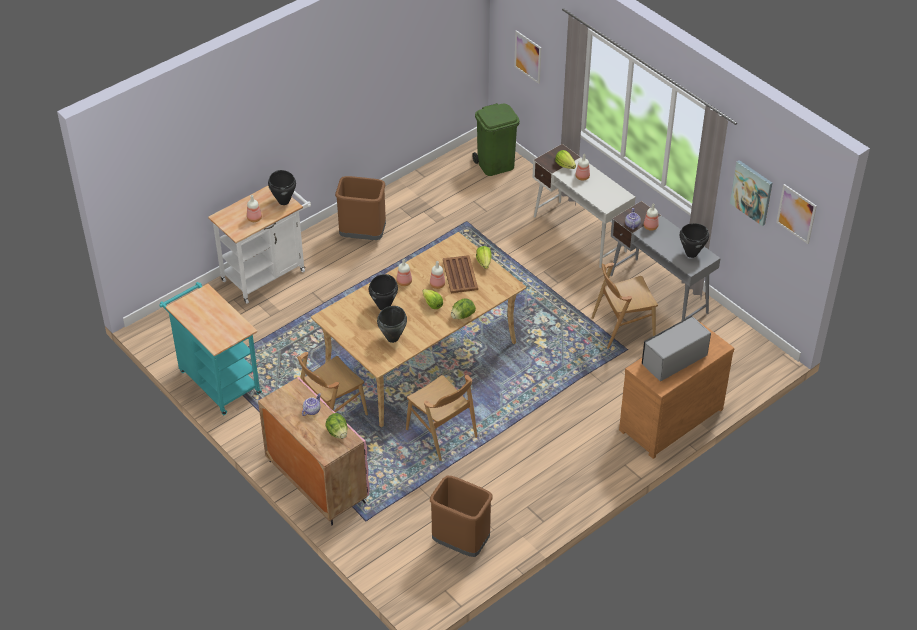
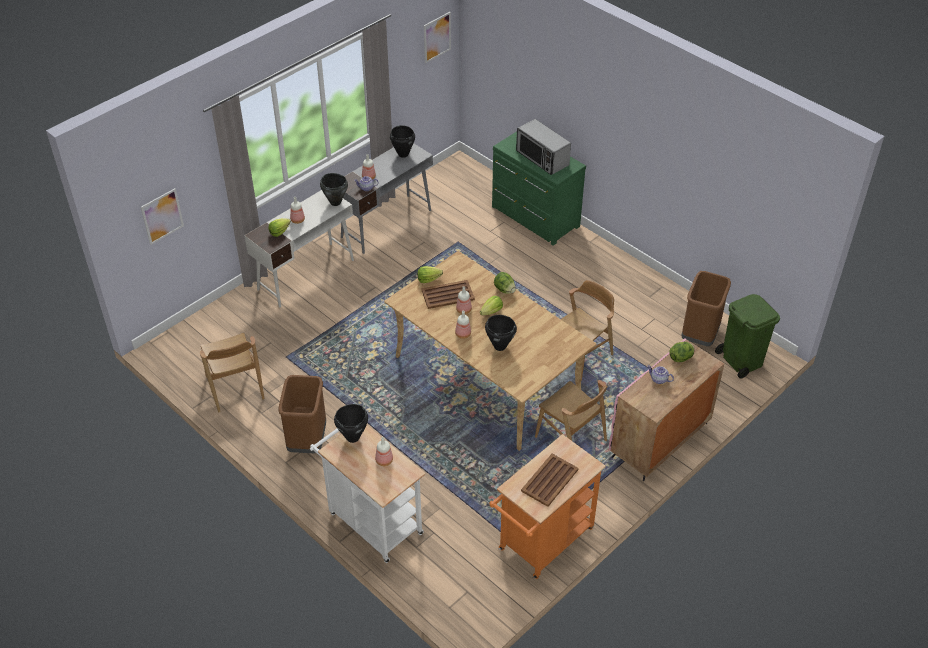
camera: 95 degrees left, 0 degrees up
turquoise cart [159,282,262,415] -> orange cart [489,434,606,579]
black cooking pot [377,306,407,343] -> black cooking pot moved to [320,173,348,206]
green trash can [472,103,520,176] -> green trash can moved to [715,294,780,378]
brown chair [592,263,658,349] -> brown chair moved to [200,333,265,412]
brown dresser [619,321,734,459] -> green dresser [492,132,586,246]
picture [730,160,772,226] -> none
none -> brown tray [521,454,579,507]

